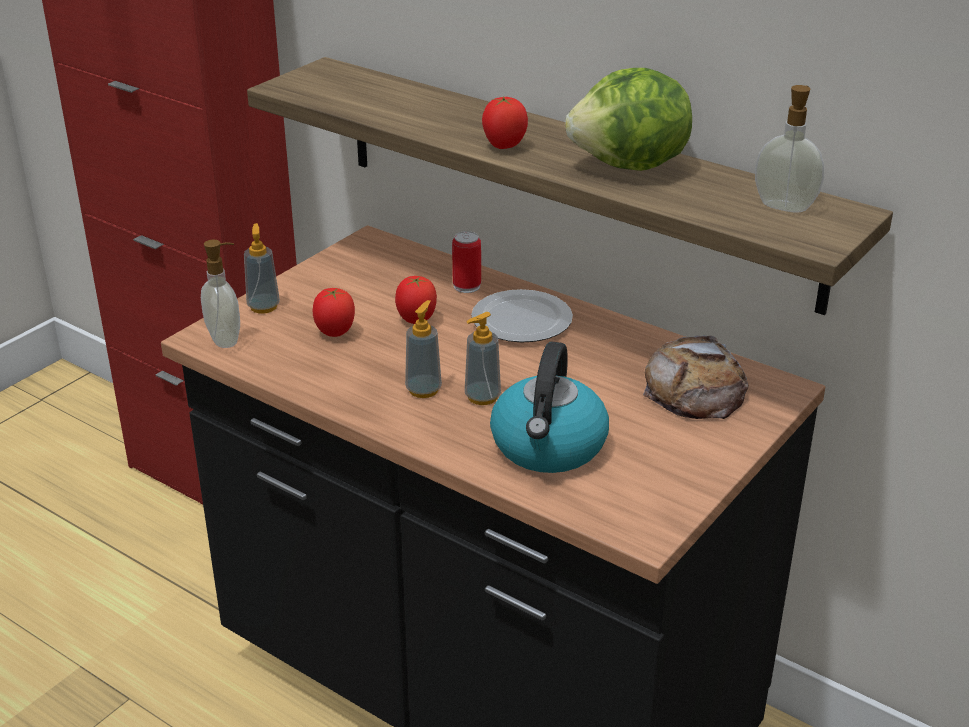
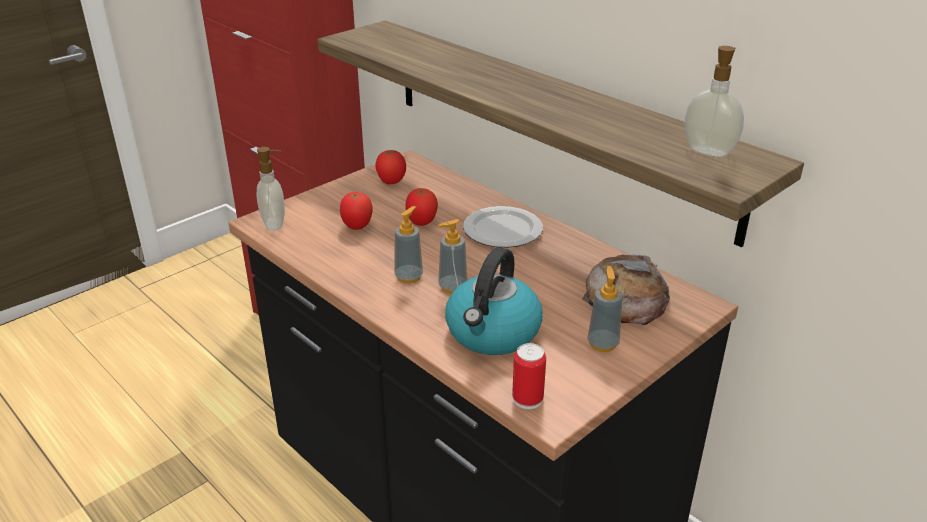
camera: 10 degrees right, 0 degrees up
soap dispenser [244,223,280,314] -> soap dispenser moved to [587,266,623,352]
can [452,231,481,293] -> can moved to [512,343,546,409]
tomato [482,96,528,149] -> tomato moved to [375,150,406,184]
lettuce [565,68,692,171] -> none

